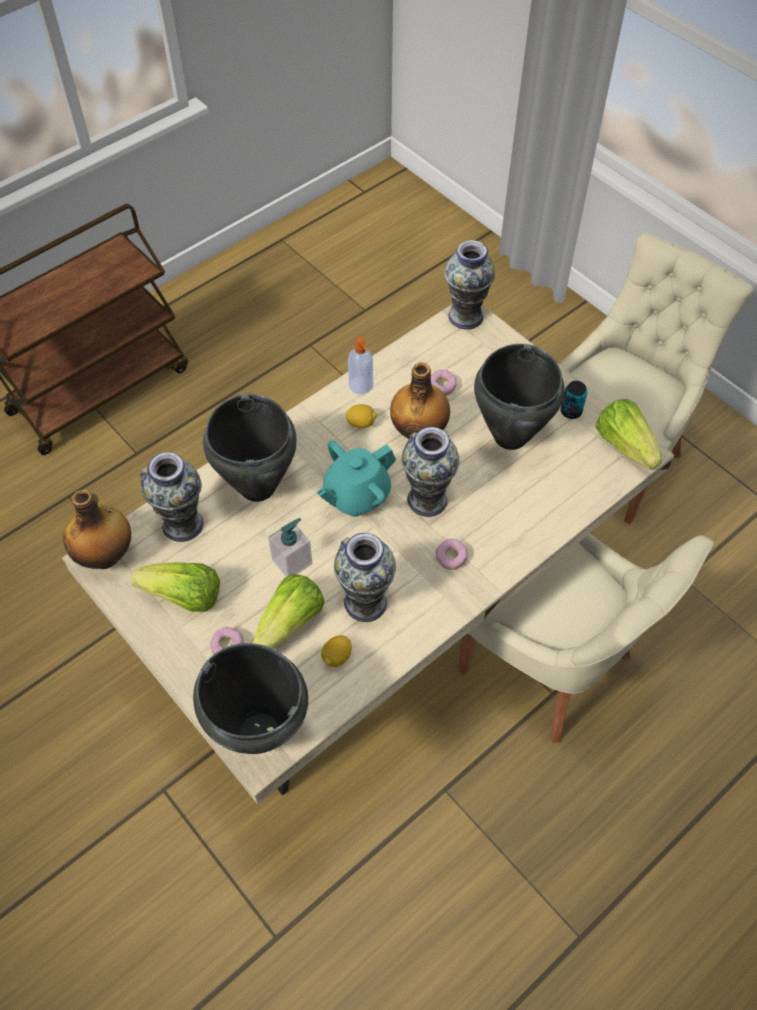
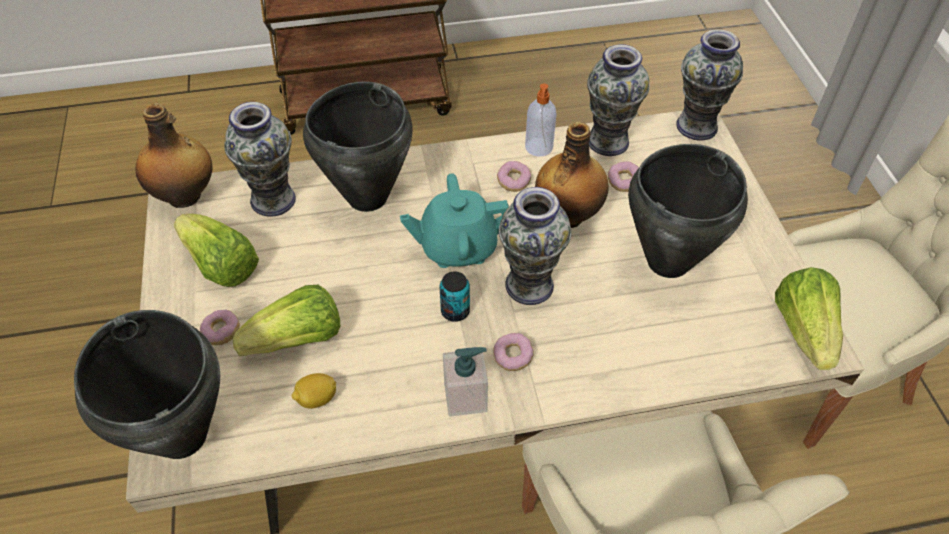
camera: 30 degrees right, 5 degrees down
soap dispenser [268,518,312,577] -> soap dispenser moved to [443,347,488,417]
vase [334,533,396,622] -> vase moved to [587,44,650,156]
lemon [346,404,377,428] -> donut [497,161,531,192]
can [560,381,587,419] -> can moved to [439,272,470,322]

